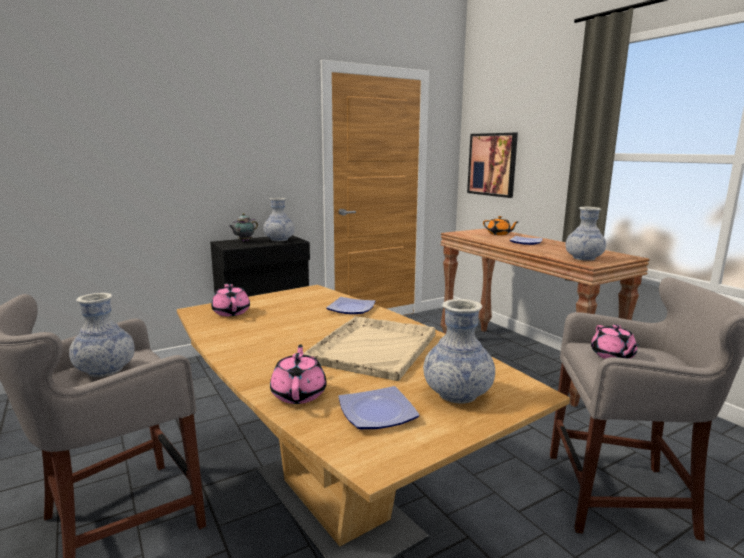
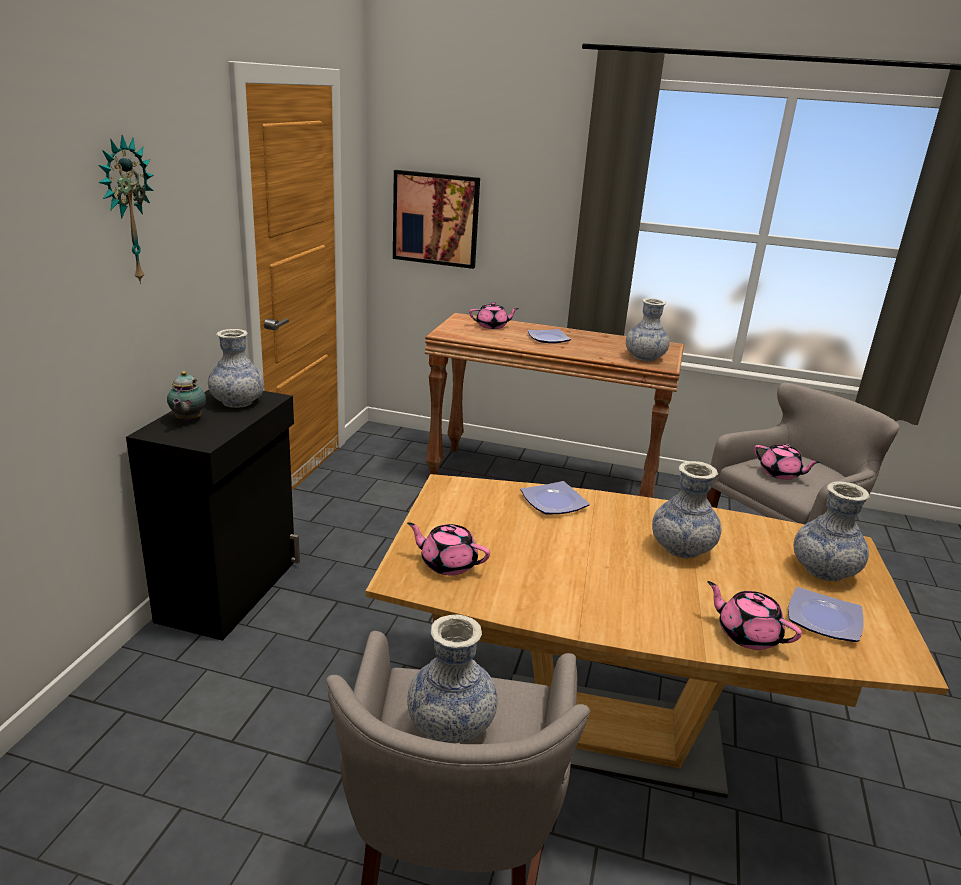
camera: 45 degrees left, 10 degrees up
beige tray [304,316,435,381] -> vase [652,461,721,558]
orange teapot [483,216,518,235] -> pink teapot [469,302,519,329]
none -> wall clock [98,135,154,284]

